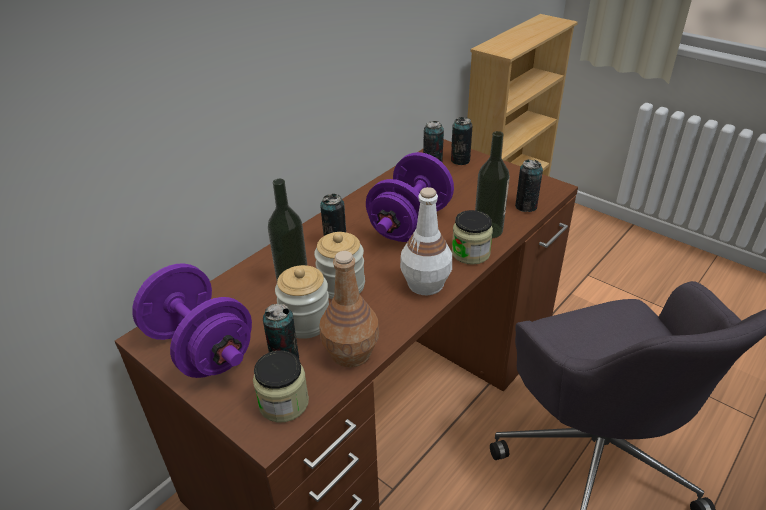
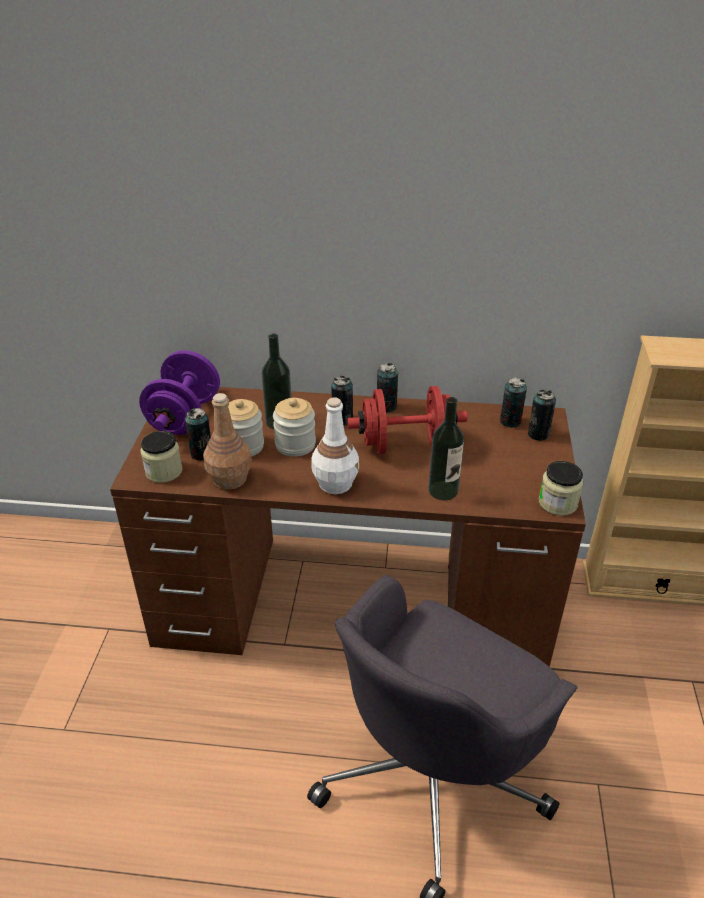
camera: 55 degrees right, 0 degrees up
purple dumbbell [366,152,454,242] -> red dumbbell [347,386,467,454]
jar [452,210,493,265] -> jar moved to [539,461,583,516]
can [515,159,543,212] -> can moved to [377,363,398,413]

